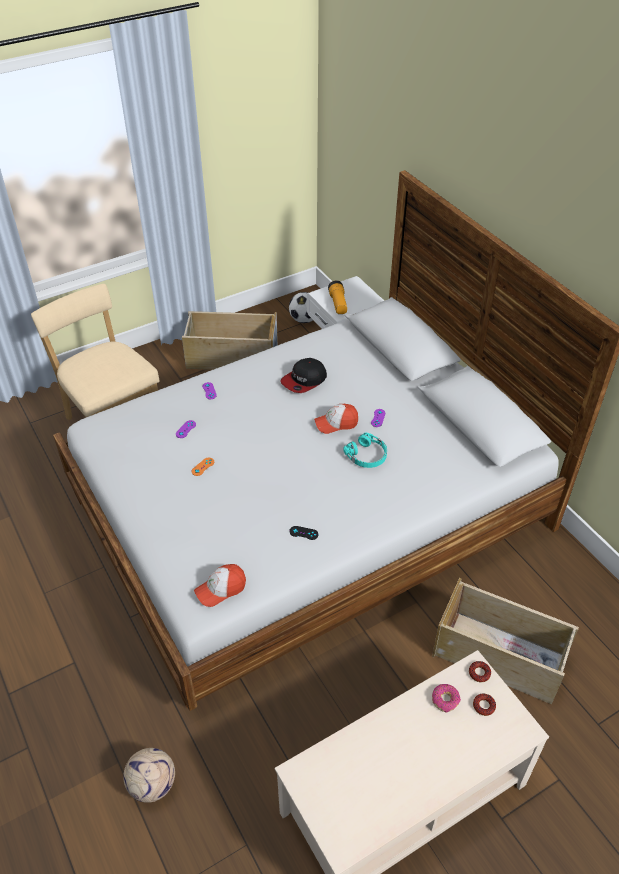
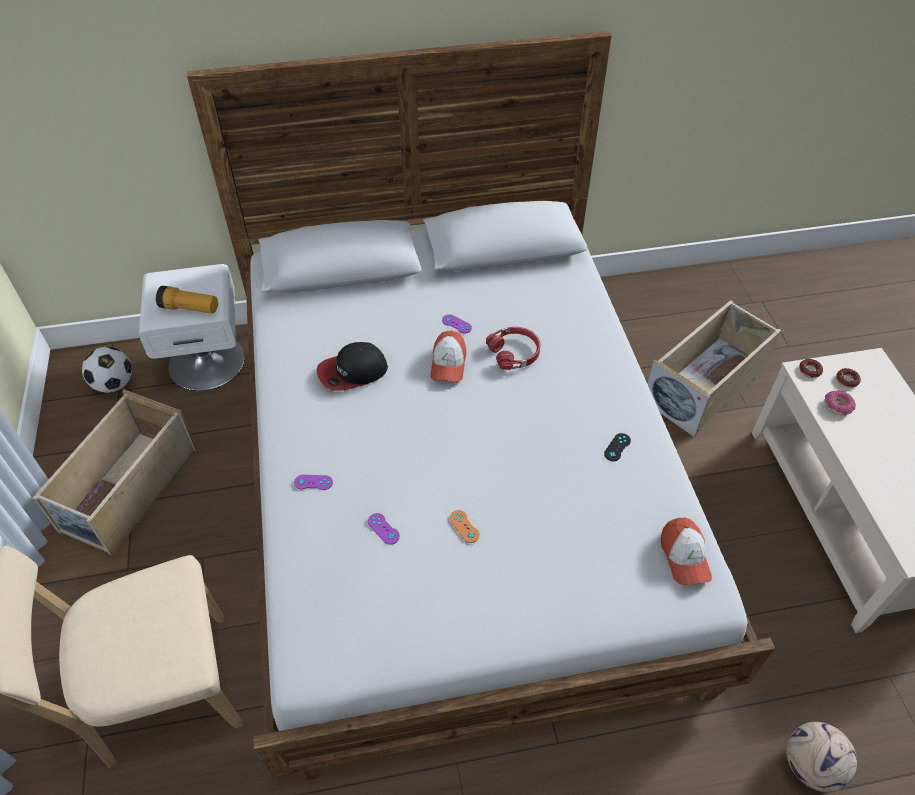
camera: 70 degrees left, 5 degrees up
cap [281,358,327,393] -> cap turned 90 degrees clockwise [316,342,388,391]
turquoise headphones [343,433,387,468] -> red headphones [486,327,540,370]

